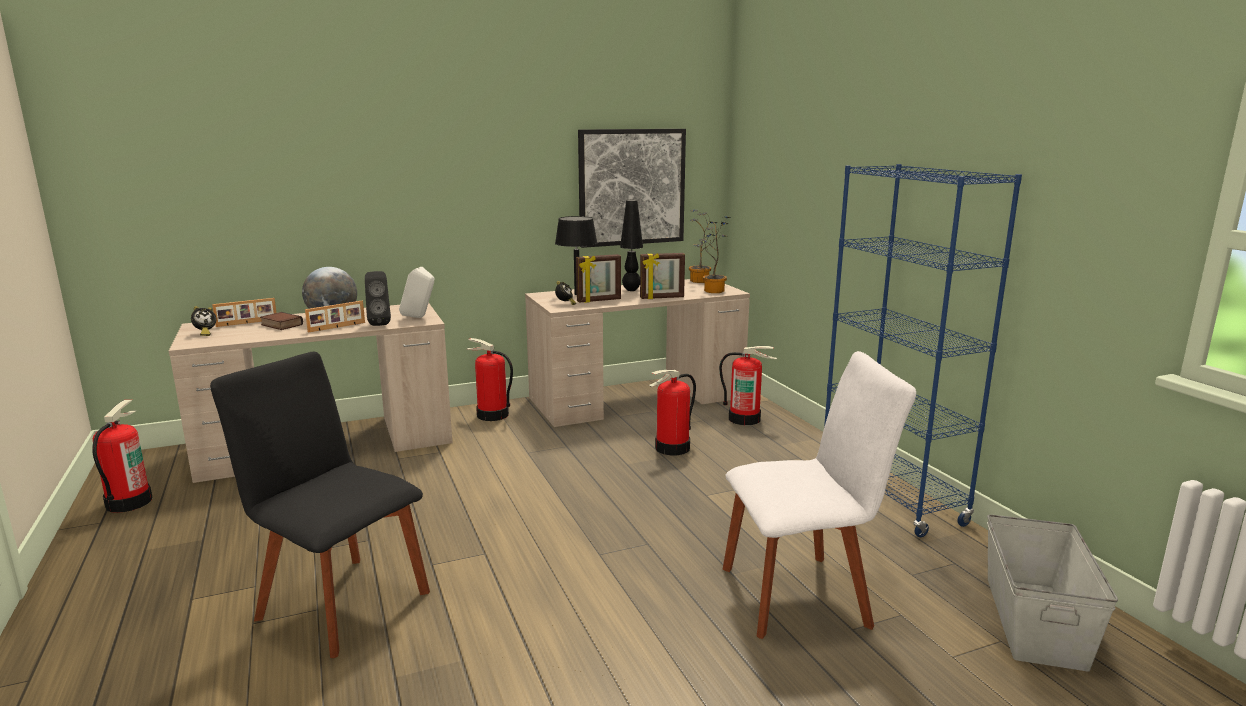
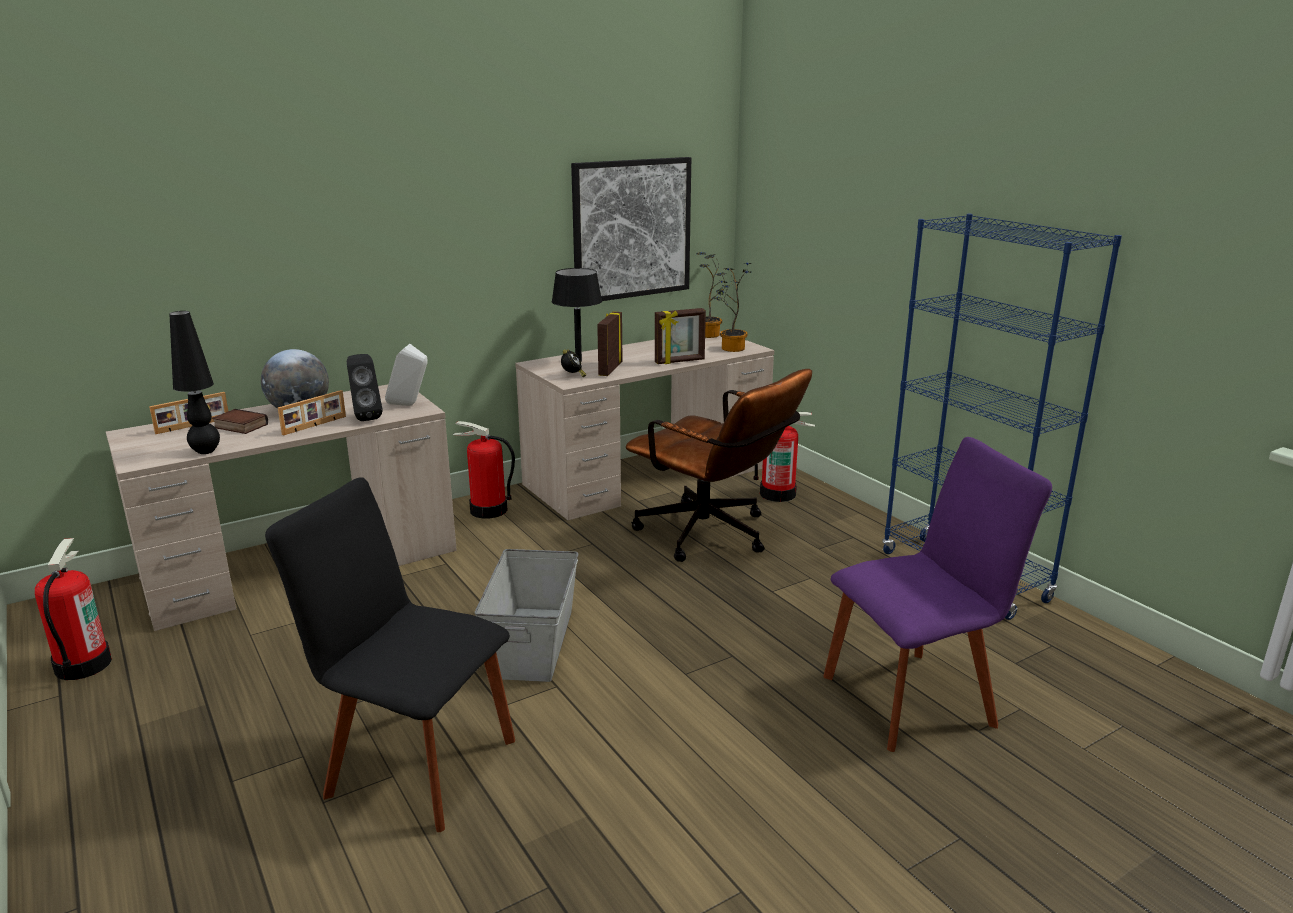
camera: 10 degrees left, 5 degrees up
alarm clock [191,306,217,336] -> none
picture frame [576,254,621,303] -> picture frame turned 135 degrees clockwise [597,312,623,376]
black table lamp [620,200,643,291] -> black table lamp moved to [169,311,220,454]
fire extinguisher [649,370,696,455] -> brown office chair [626,369,812,562]
white chair [723,351,916,639] -> purple chair [823,437,1052,752]
grey storage box [987,514,1118,672] -> grey storage box moved to [475,549,579,682]

